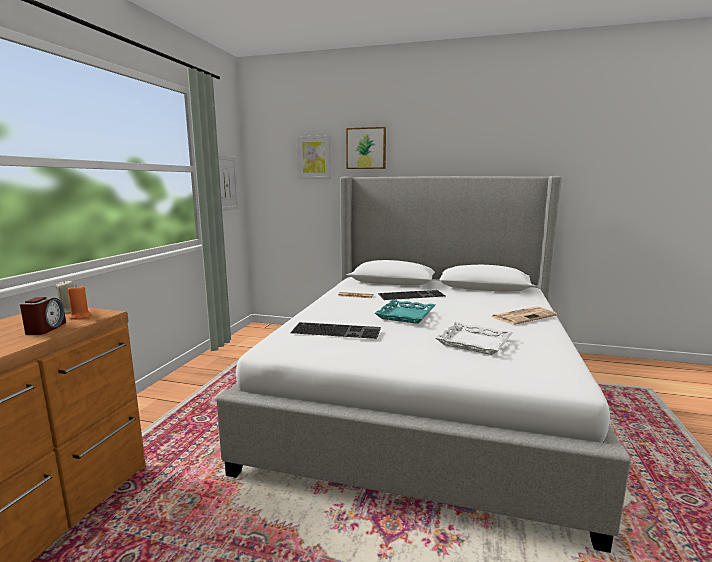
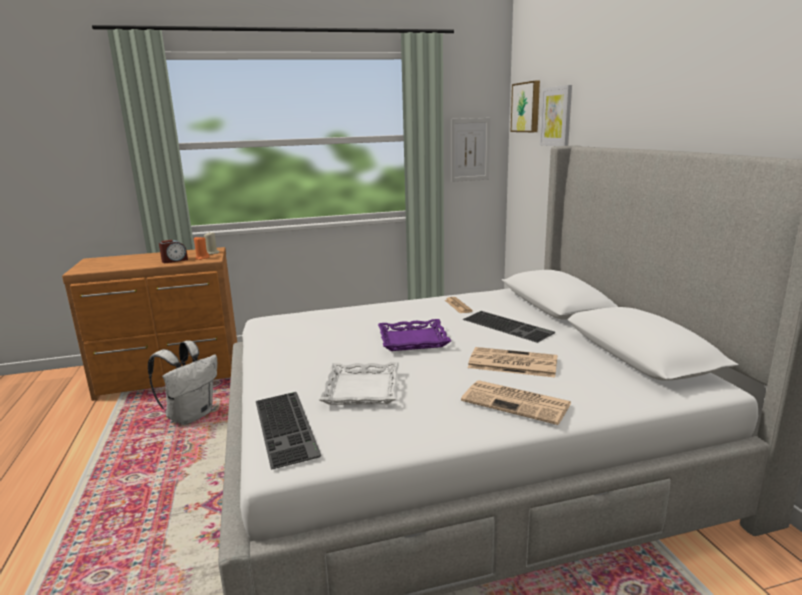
camera: 60 degrees right, 5 degrees up
keyboard [290,322,381,339] -> keyboard moved to [256,392,321,469]
picture [346,127,386,169] -> picture moved to [511,81,540,132]
turquoise tray [375,299,435,324] -> purple tray [378,319,451,351]
none -> white backpack [148,340,217,425]
none -> newspaper [468,347,558,378]

